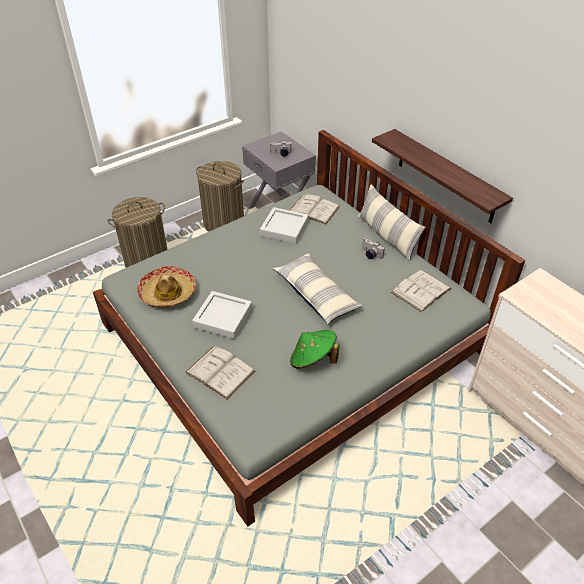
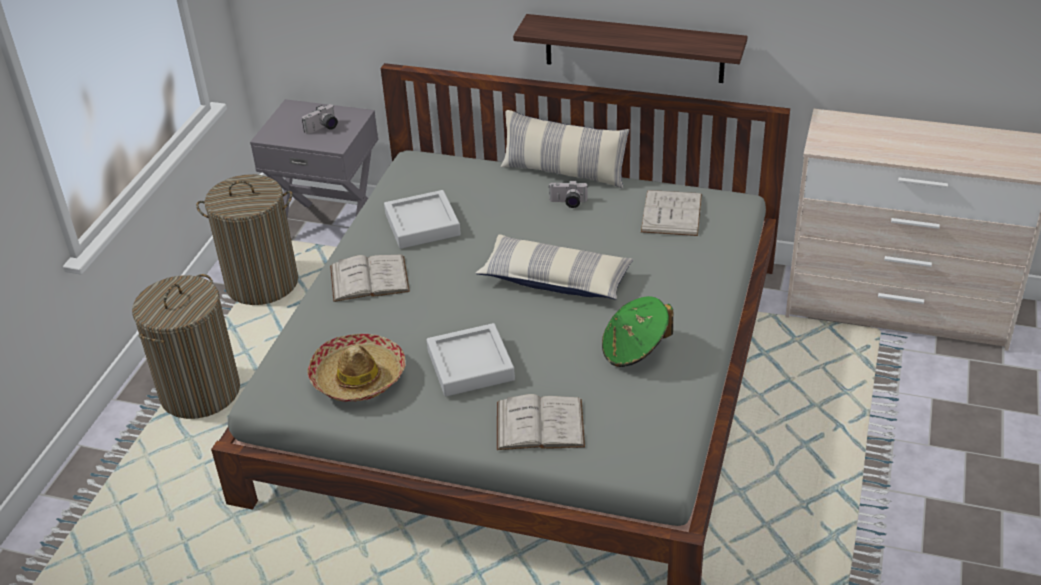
camera: 35 degrees left, 5 degrees down
white book [289,194,340,224] -> white book moved to [330,255,410,302]

